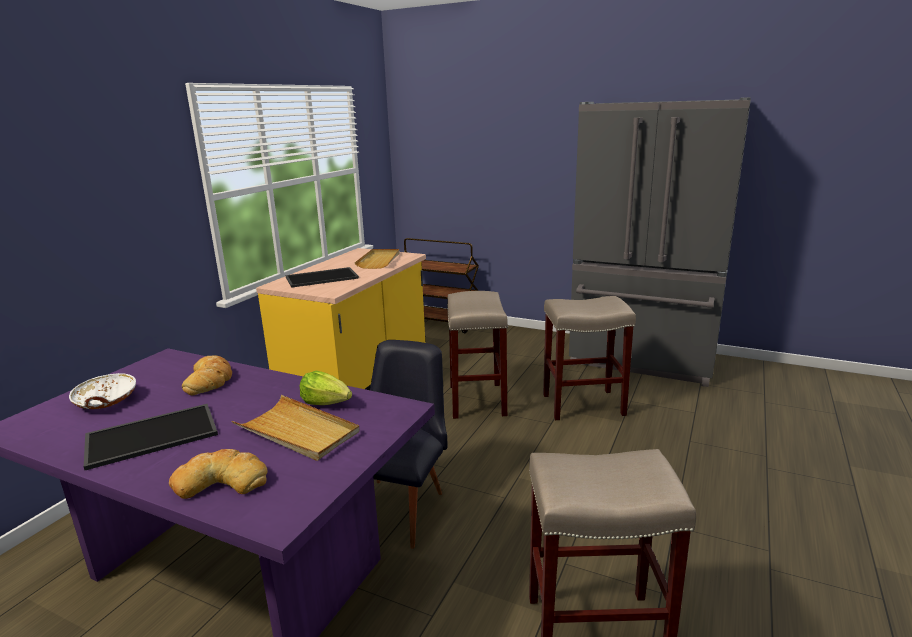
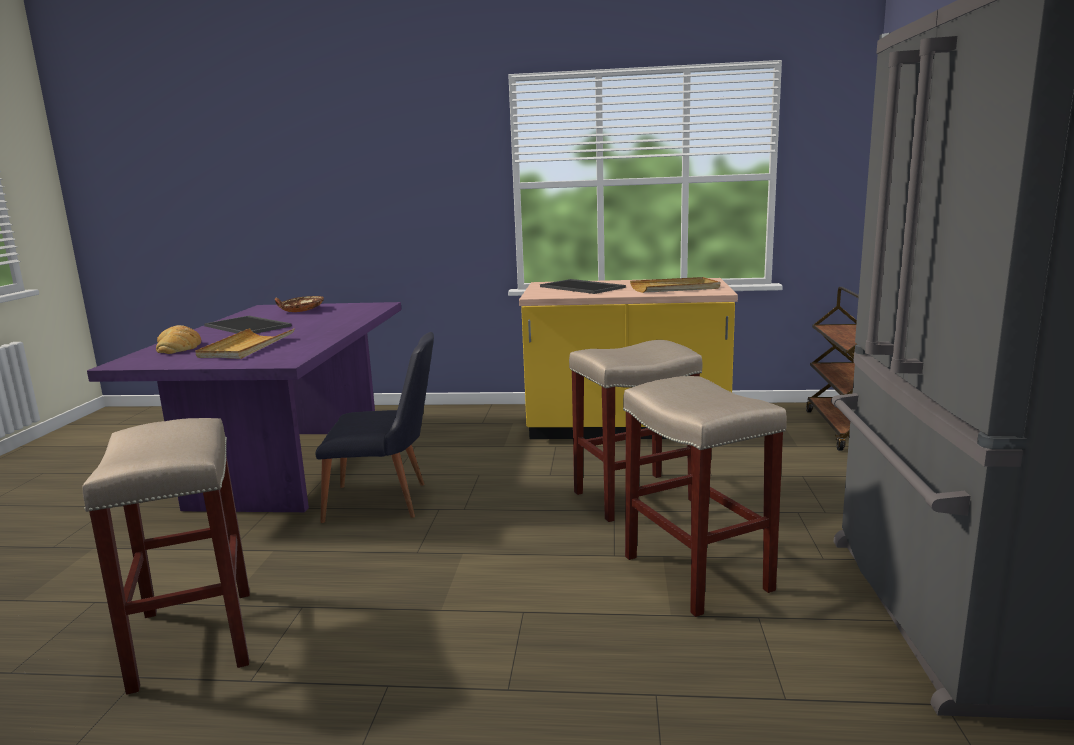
camera: 70 degrees right, 5 degrees down
white bowl [69,373,136,409] -> brown bowl [275,296,324,312]
bread [182,355,232,395] -> none
lettuce [300,371,352,405] -> none

